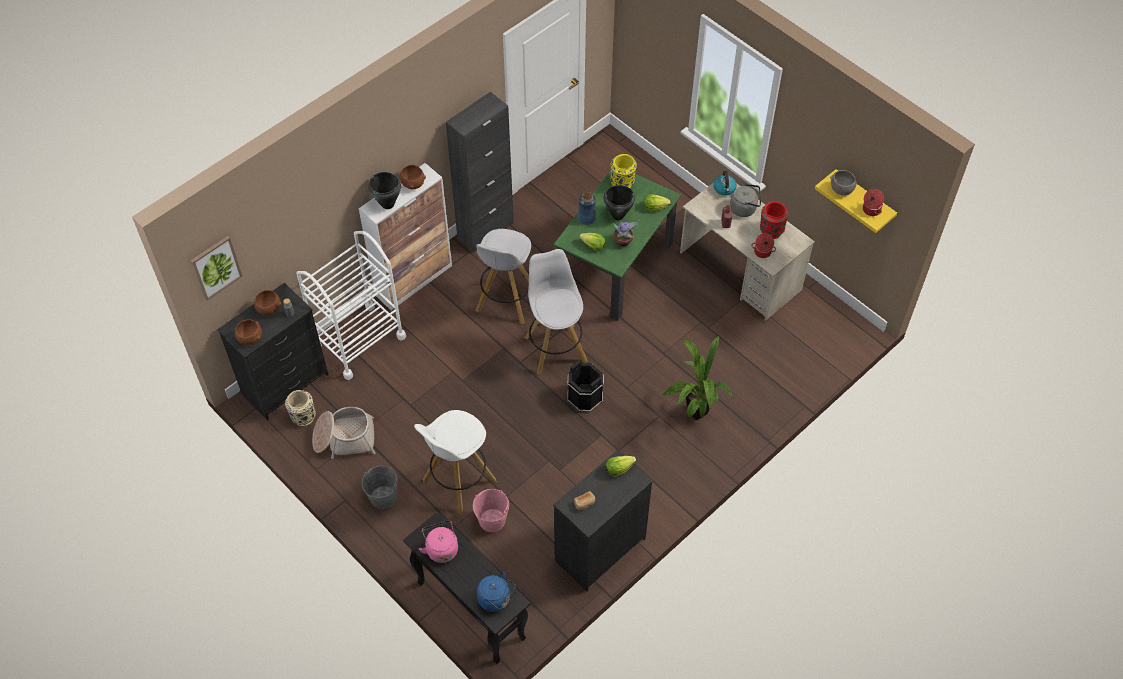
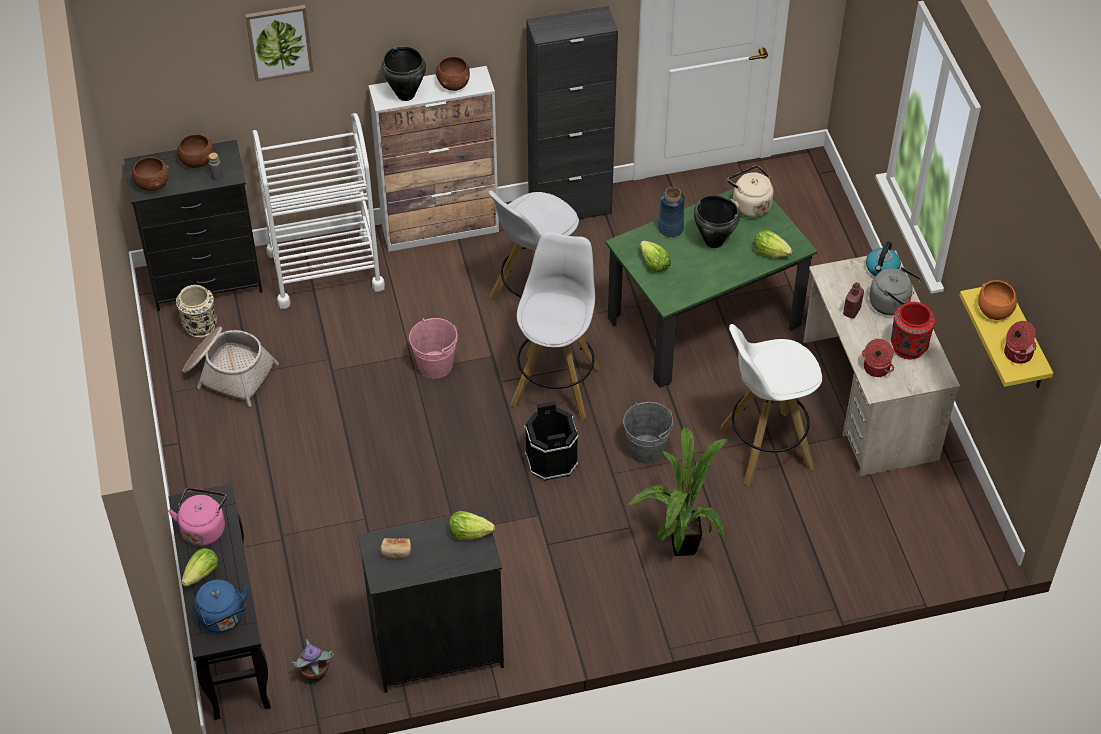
camera: 30 degrees right, 5 degrees down
picture [191,236,243,301] -> picture moved to [245,5,314,82]
grey bucket [362,466,398,509] -> grey bucket moved to [623,402,673,464]
white stool [414,410,497,514] -> white stool moved to [720,324,822,486]
pink bucket [473,489,509,532] -> pink bucket moved to [409,318,458,379]
yellow vase [610,154,637,188] -> beige kettle [727,166,773,218]
potted plant [613,220,640,247] -> potted plant moved to [292,639,334,682]
grey bowl [830,170,856,196] -> orange bowl [978,280,1017,320]
none -> lettuce [181,548,219,587]

